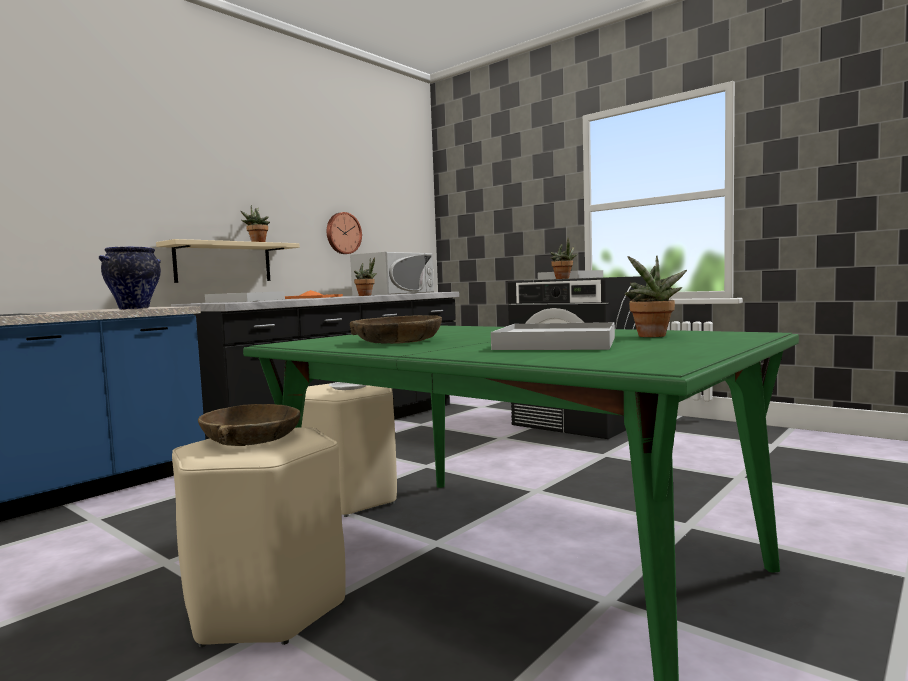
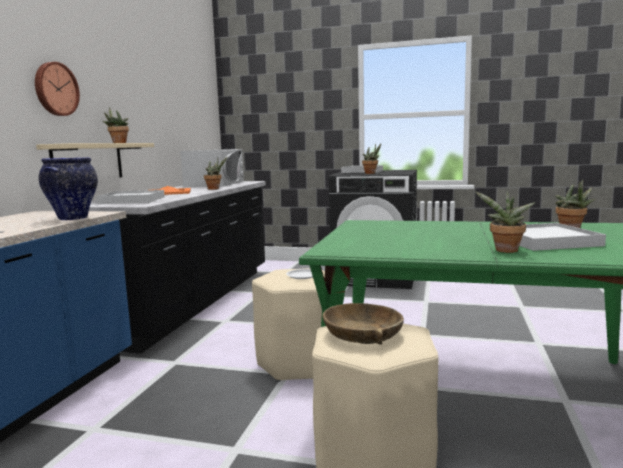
camera: 25 degrees left, 5 degrees up
wall clock [327,212,362,254] -> wall clock moved to [35,62,80,116]
brown bowl [350,315,442,344] -> none
none -> potted plant [475,190,535,253]

